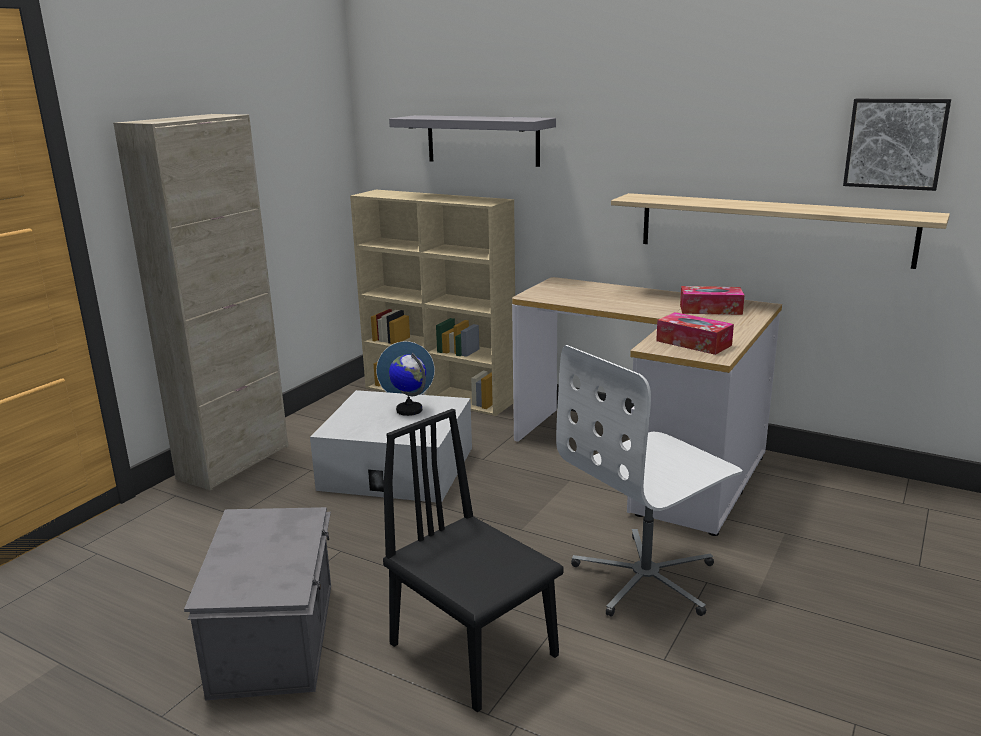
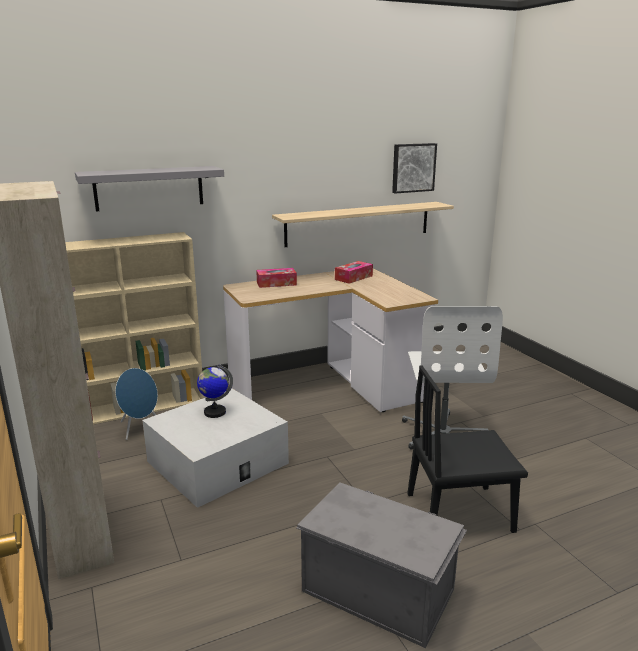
camera: 55 degrees left, 0 degrees up
tissue box [656,312,734,355] -> tissue box moved to [256,268,297,288]

